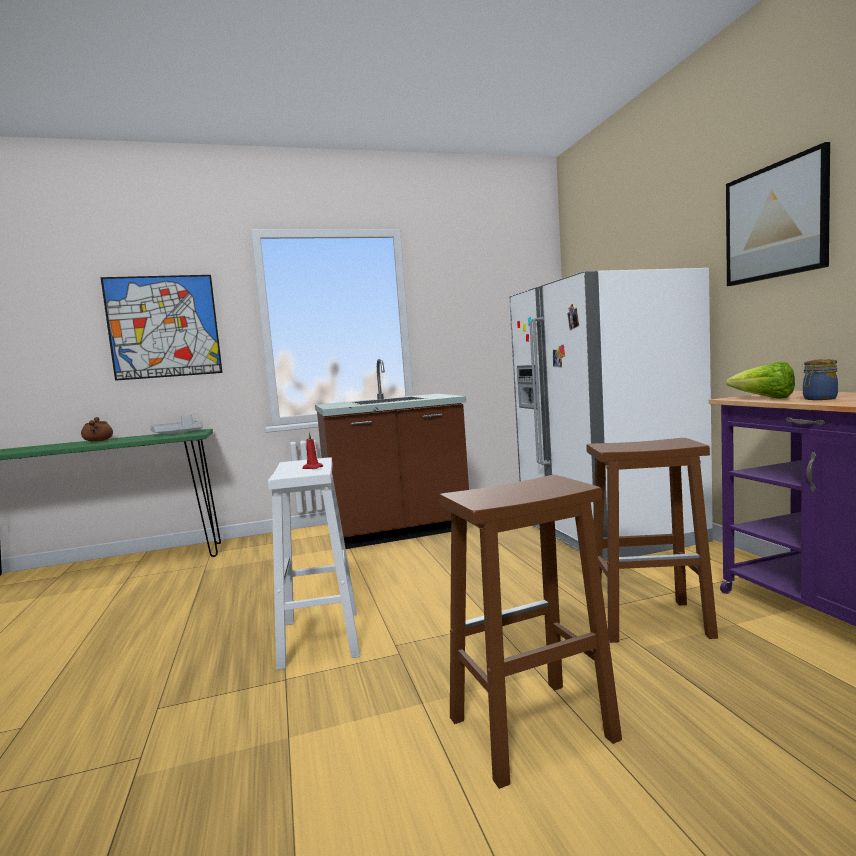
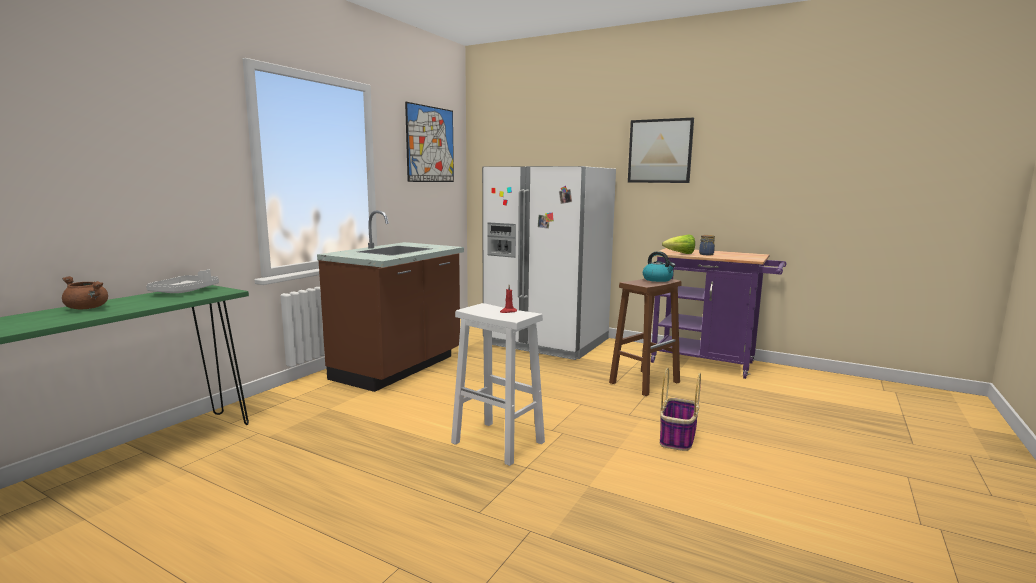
camera: 45 degrees left, 5 degrees up
picture [100,275,223,381] -> picture moved to [405,102,454,182]
brown stool [439,475,622,789] -> basket [660,368,701,451]
none -> kettle [643,251,676,282]

